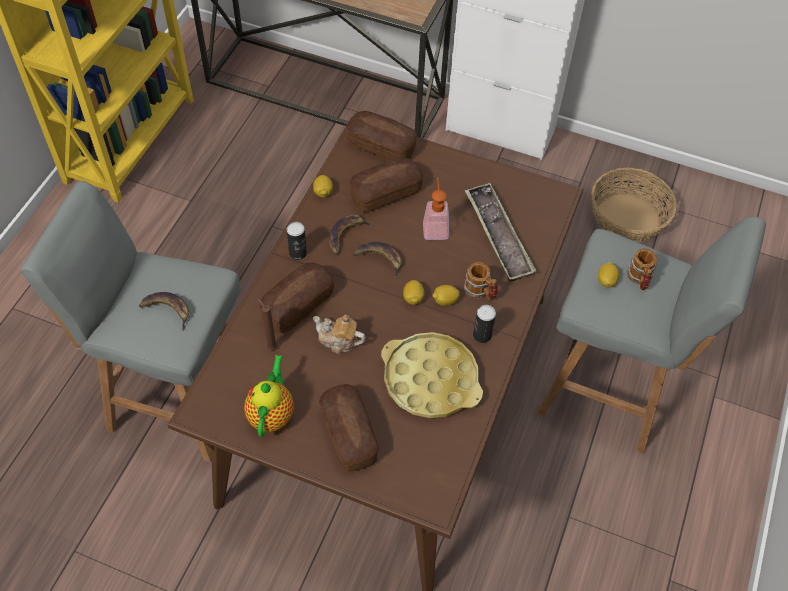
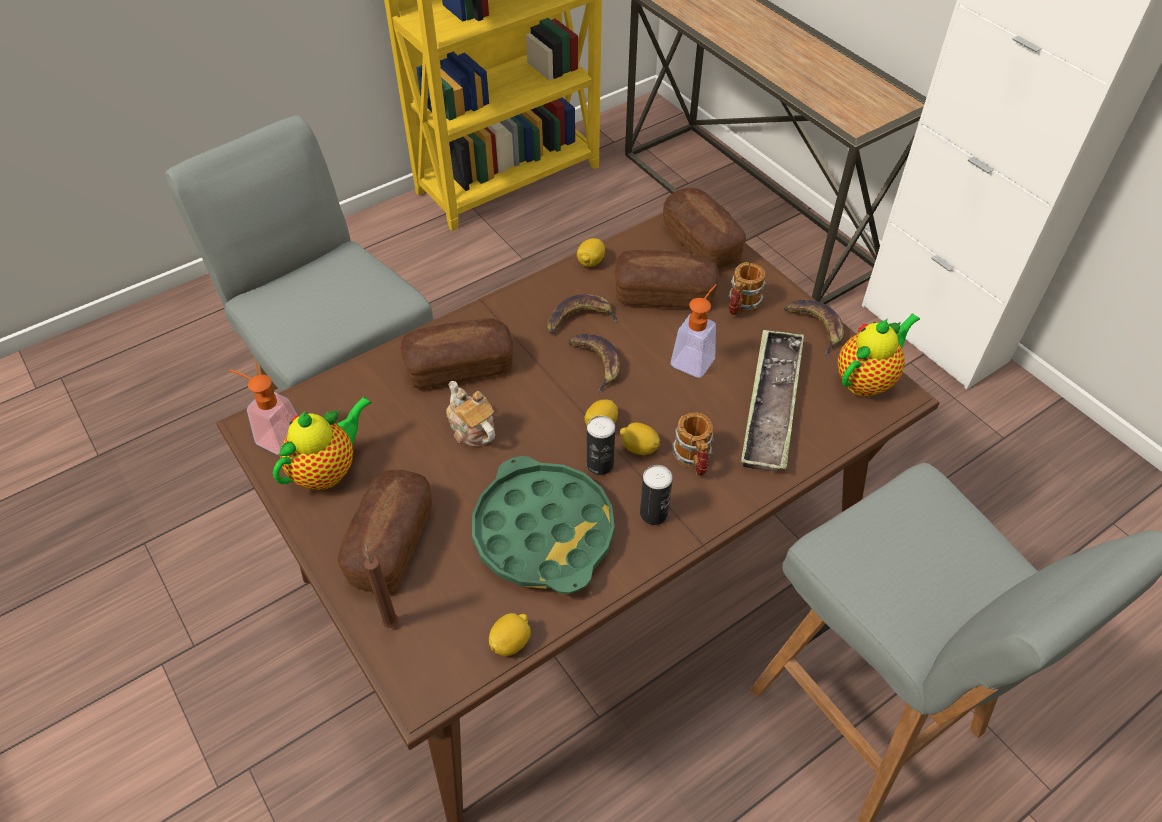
camera: 35 degrees right, 5 degrees down
banana [139,292,189,330] -> banana moved to [784,300,844,356]
brown candle [258,299,277,350] -> brown candle moved to [364,543,399,628]
can [286,222,307,260] -> can moved to [587,416,615,475]
yellow tray [381,332,483,418] -> green tray [472,456,615,594]
basket [591,168,677,242] -> none
lemon [598,262,619,288] -> lemon moved to [489,613,531,656]
mug [627,248,657,290] -> mug moved to [728,262,766,316]
none -> soap dispenser [230,369,297,455]
none -> teapot [838,313,920,397]

